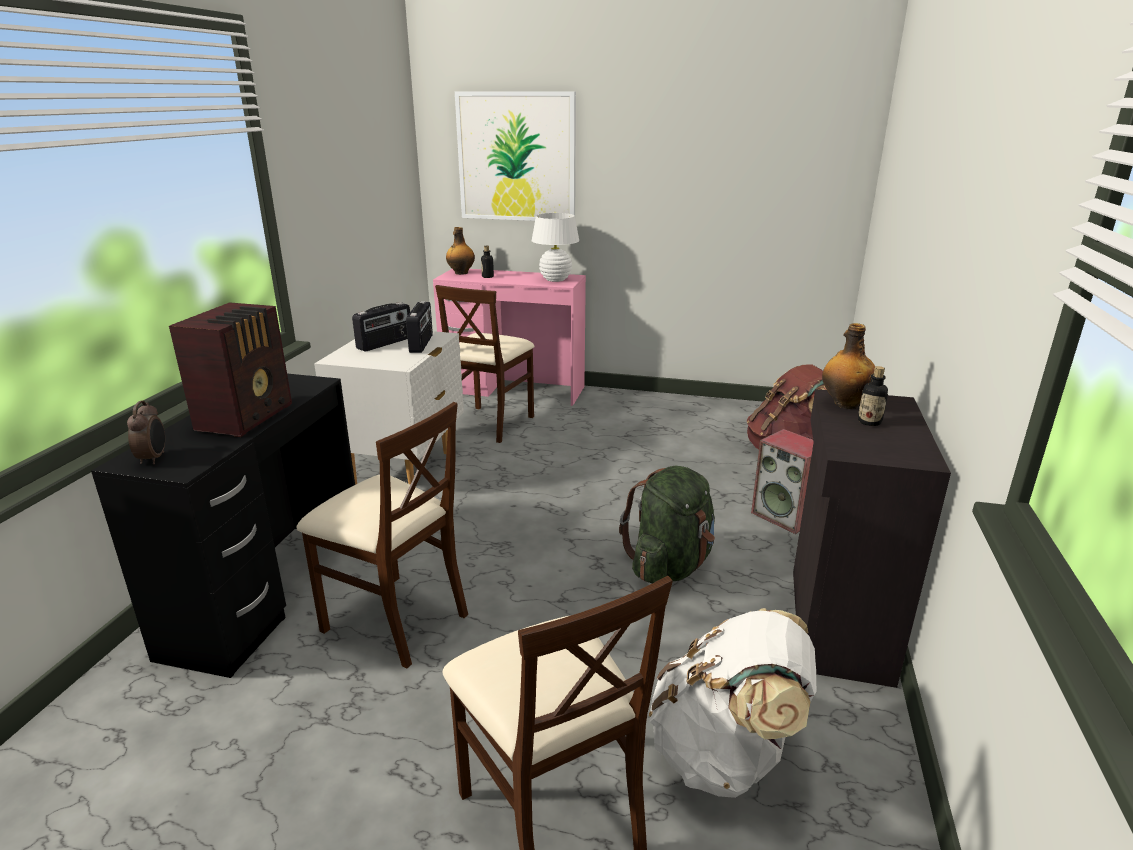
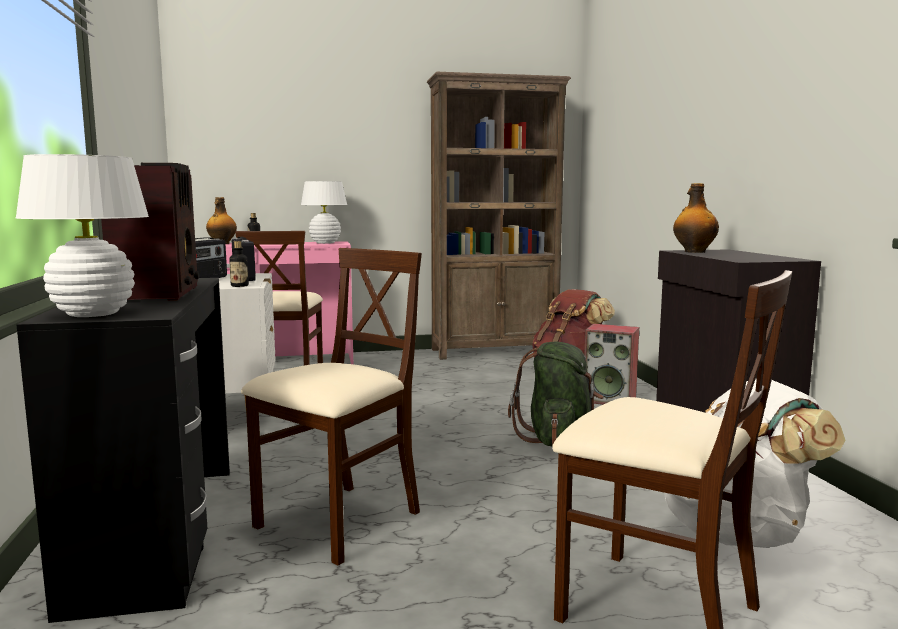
camera: 25 degrees left, 15 degrees down
alarm clock [127,400,165,465] -> white table lamp [16,154,149,317]
beige chair [296,402,468,669] -> beige chair turned 60 degrees counterclockwise [241,248,422,566]
picture [455,92,576,221] -> none
bottle [858,366,888,426] -> bottle moved to [229,241,249,287]
none -> brown bookcase [427,72,571,360]

